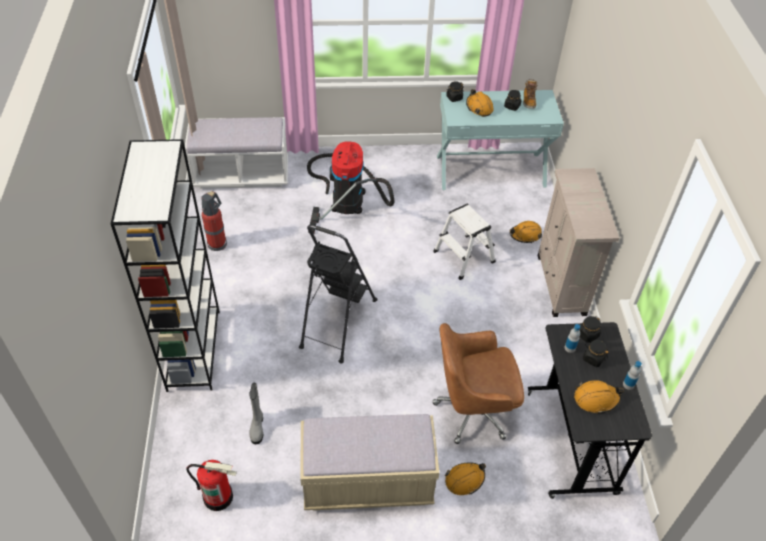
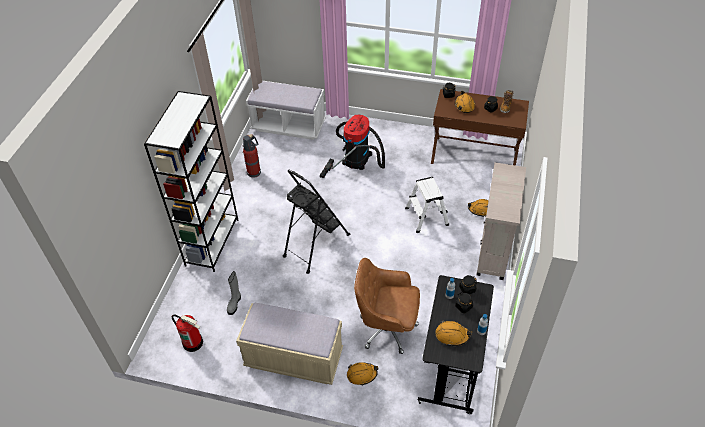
camera: 20 degrees right, 0 degrees up
turquoise desk [437,90,564,190] -> brown desk [431,89,529,166]

